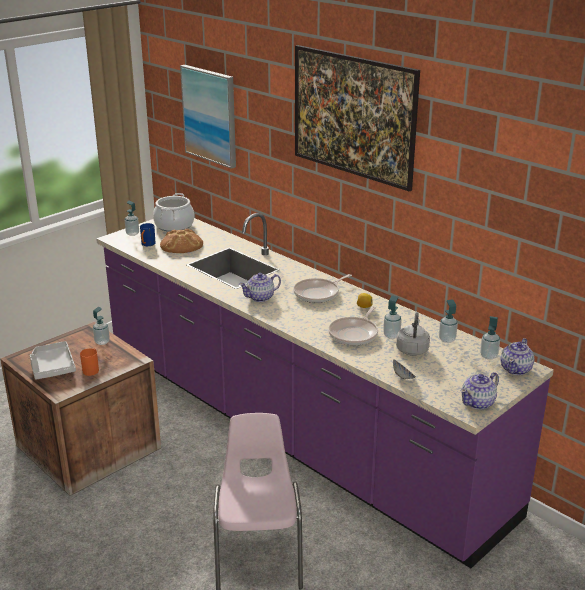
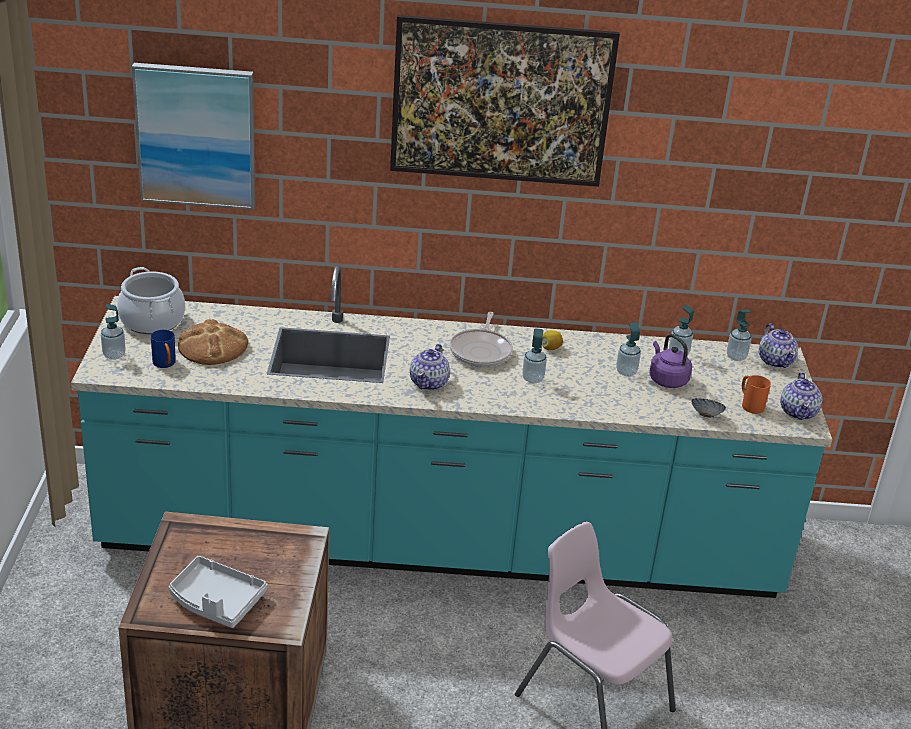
camera: 45 degrees left, 5 degrees up
orange mug [80,348,99,376] -> orange mug moved to [742,375,771,414]
soap dispenser [93,307,110,345] -> soap dispenser moved to [522,328,547,383]
purple counter [96,213,554,568] -> turquoise counter [71,265,832,598]
frying pan [328,306,378,345] -> none
grey kettle [396,312,430,356] -> purple kettle [649,334,692,388]

